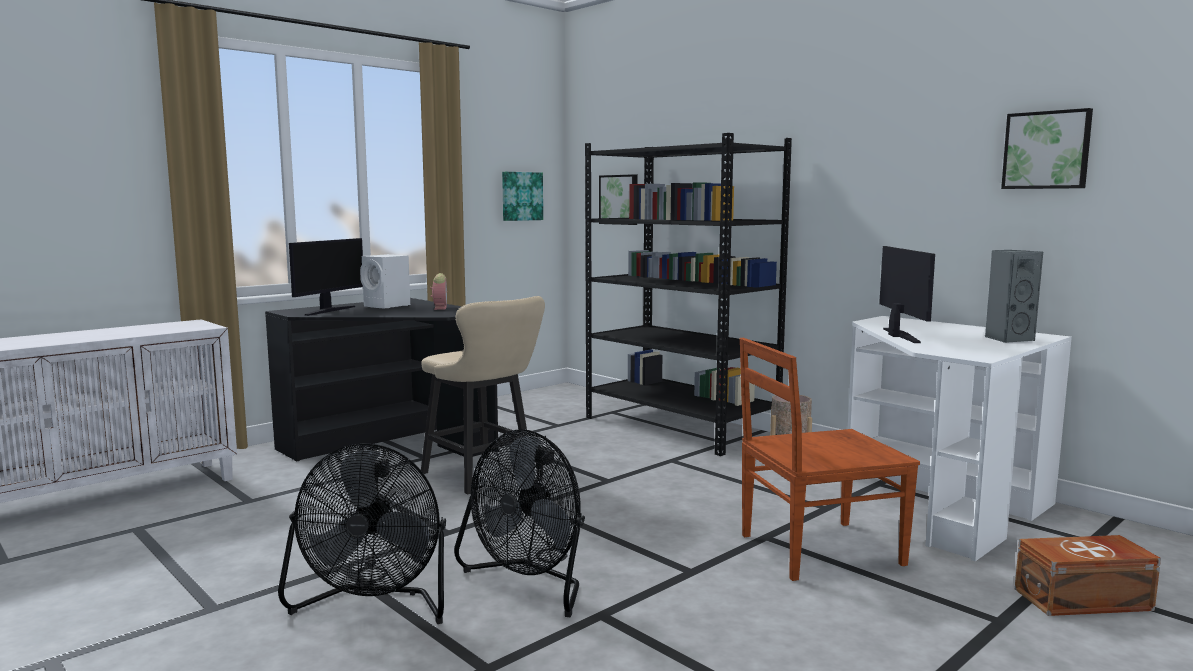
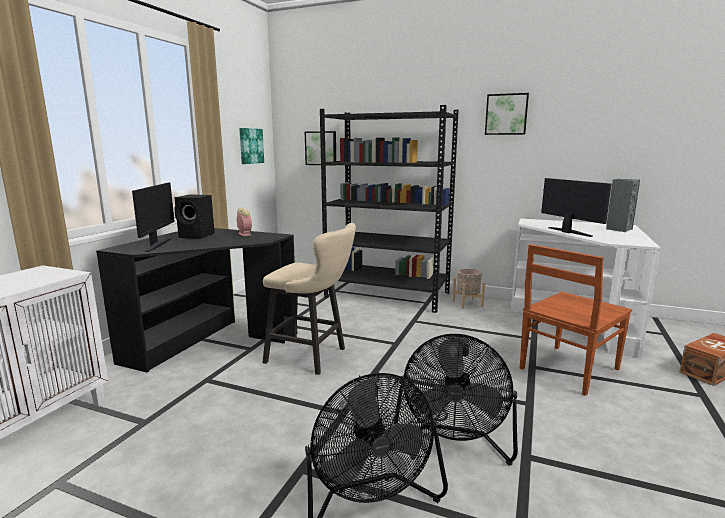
camera: 25 degrees left, 5 degrees up
white speaker [360,254,410,308] -> black speaker [174,194,215,239]
picture [1001,108,1093,189] -> picture moved to [485,93,529,135]

